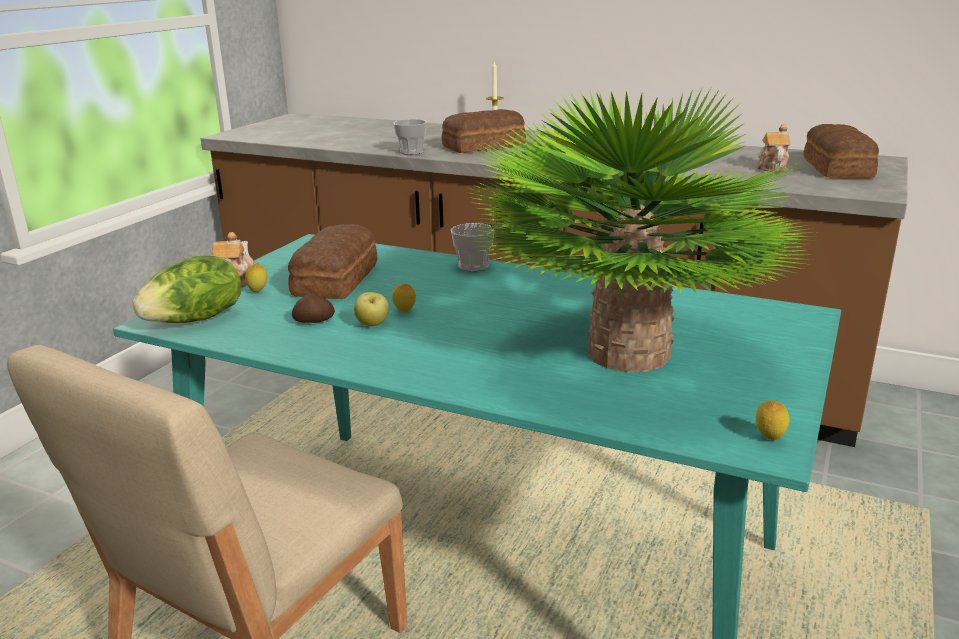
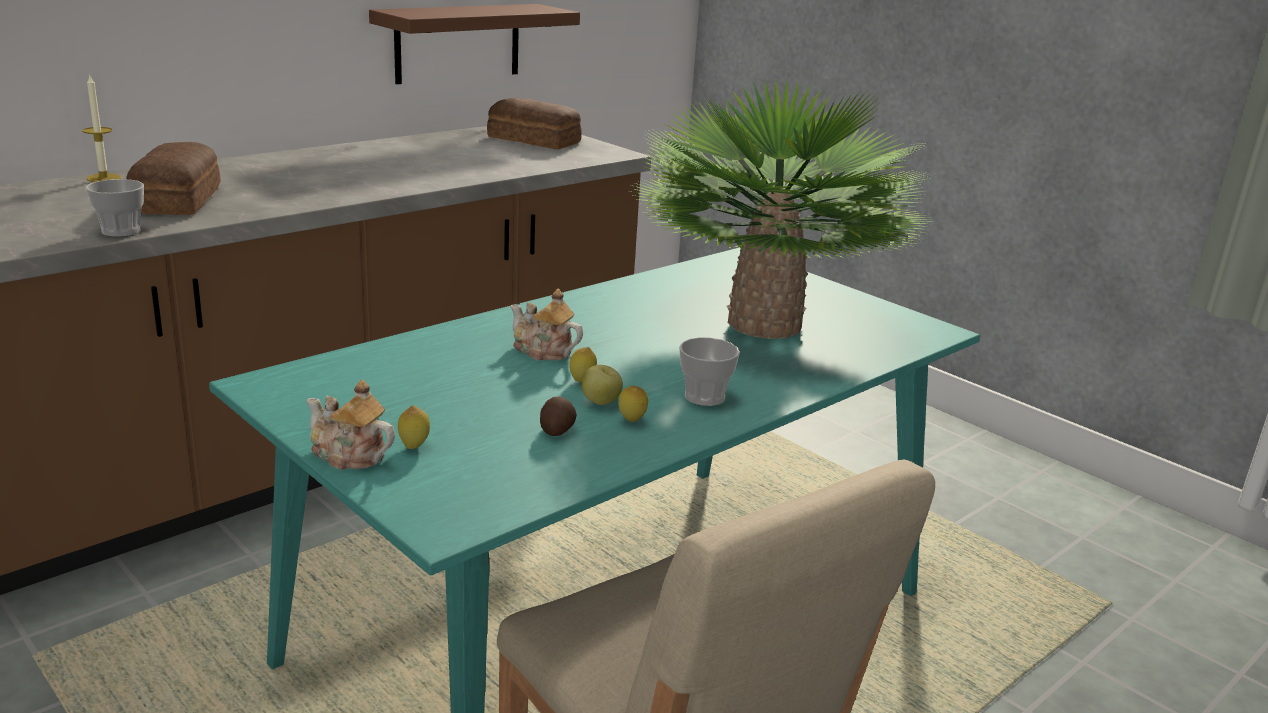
camera: 70 degrees left, 0 degrees up
lettuce [132,256,242,323] -> none
bread [288,224,378,299] -> none
cup [451,223,495,271] -> cup moved to [679,337,740,406]
lemon [756,401,789,440] -> lemon moved to [618,386,648,422]
teapot [757,124,791,172] -> teapot moved to [511,289,583,361]
none -> brown shelf [369,4,580,84]

